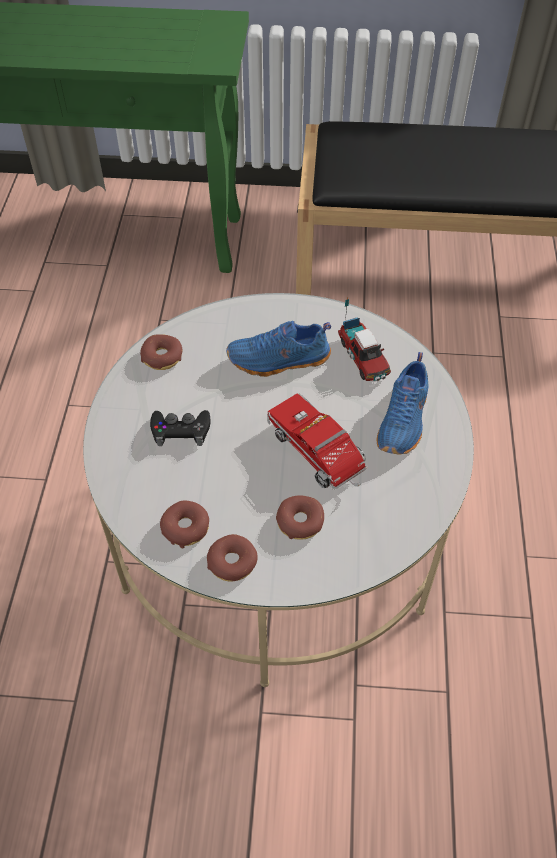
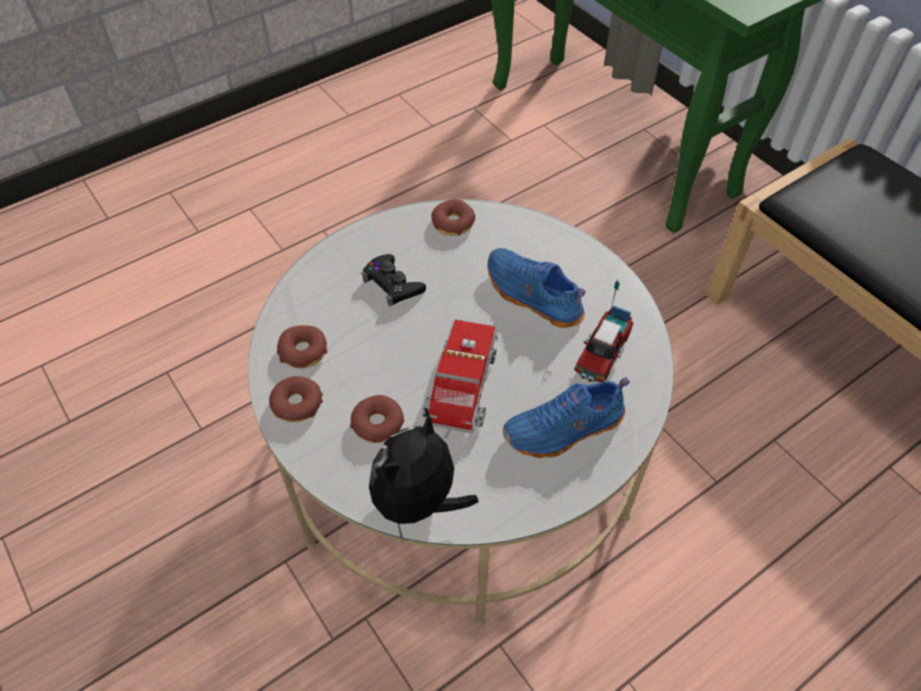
camera: 50 degrees right, 0 degrees up
none -> plush toy [369,413,479,540]

